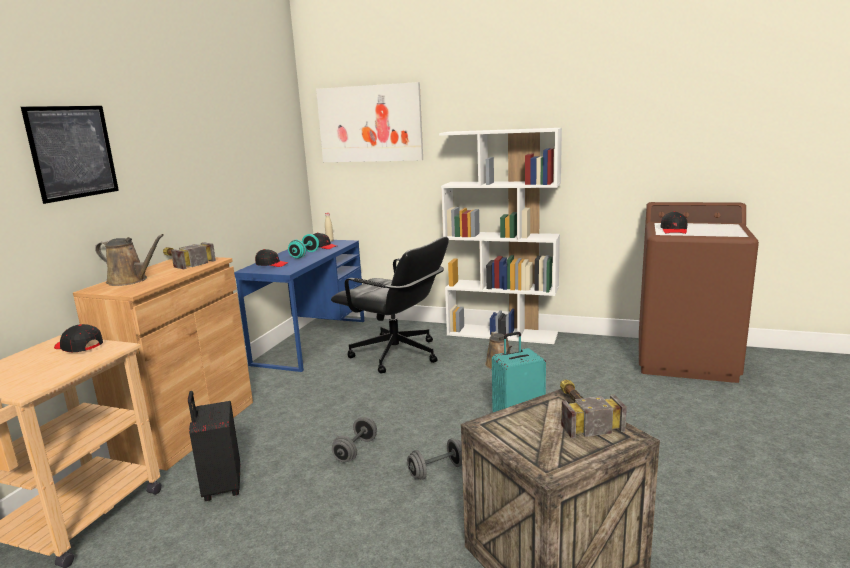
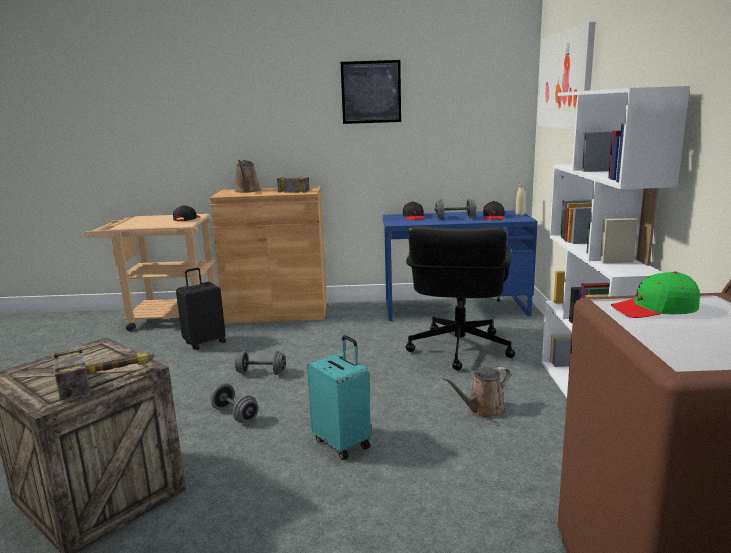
camera: 70 degrees right, 0 degrees up
picture [21,106,119,204] -> picture moved to [341,60,401,124]
turquoise dumbbell [288,234,319,259] -> grey dumbbell [434,199,476,219]
black cap [660,211,687,234] -> green cap [611,271,700,318]

